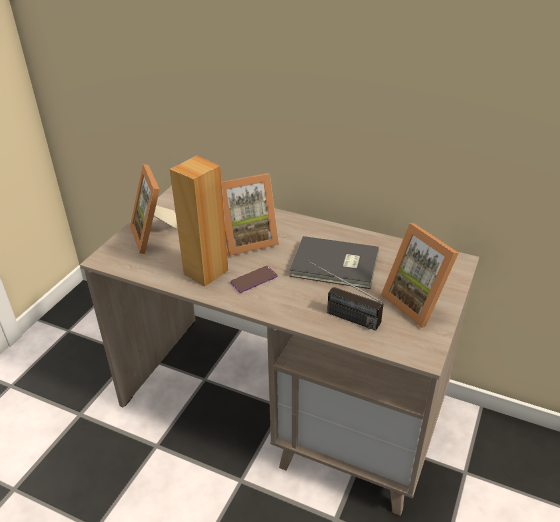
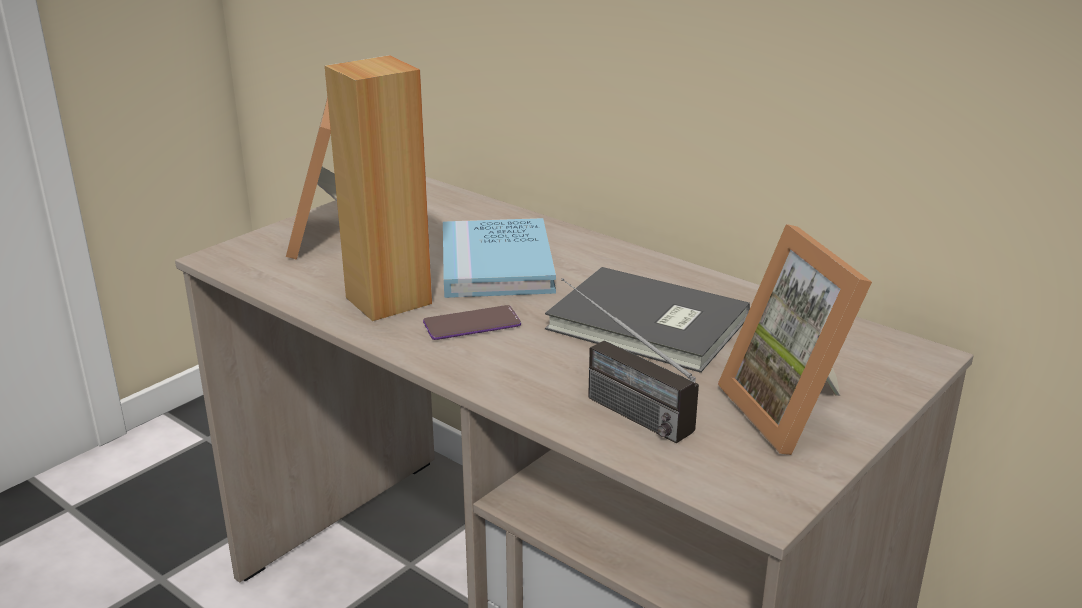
camera: 15 degrees right, 10 degrees down
picture frame [222,173,279,256] -> blue book [443,218,556,298]

